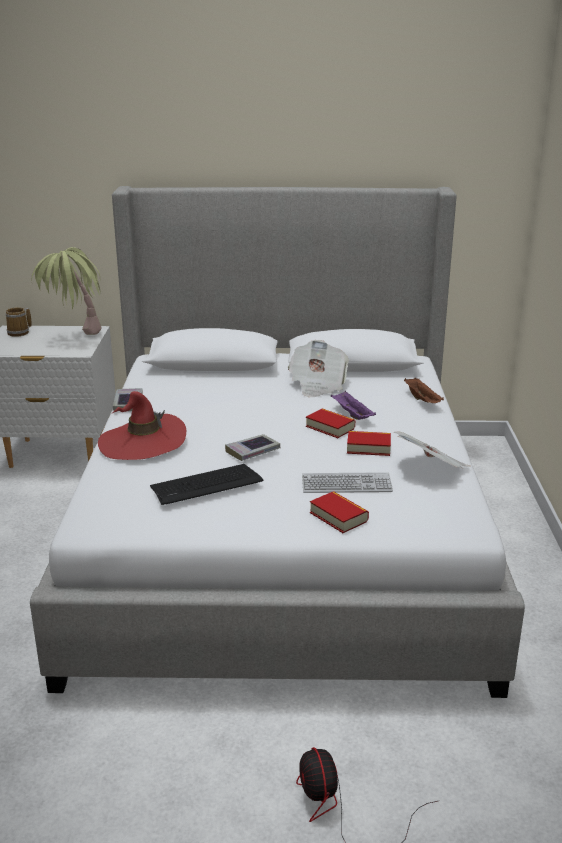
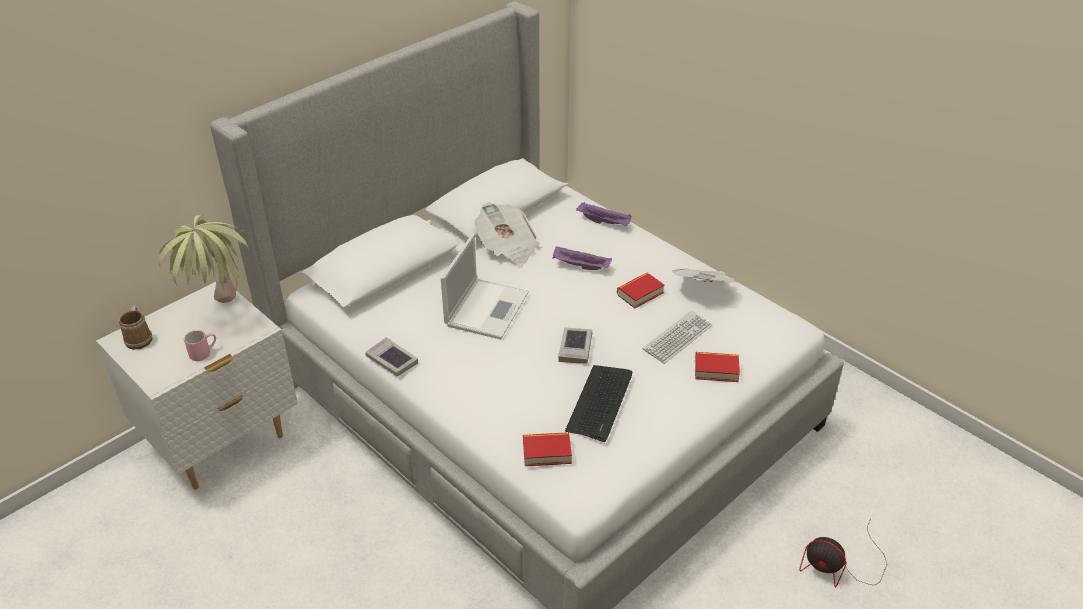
camera: 45 degrees left, 15 degrees up
red hat [98,391,186,460] -> none
book [306,408,355,438] -> book moved to [523,432,572,466]
brown tray [404,378,444,403] -> purple tray [576,202,631,226]
none -> pink mug [184,330,216,361]
none -> laptop [441,234,529,340]

